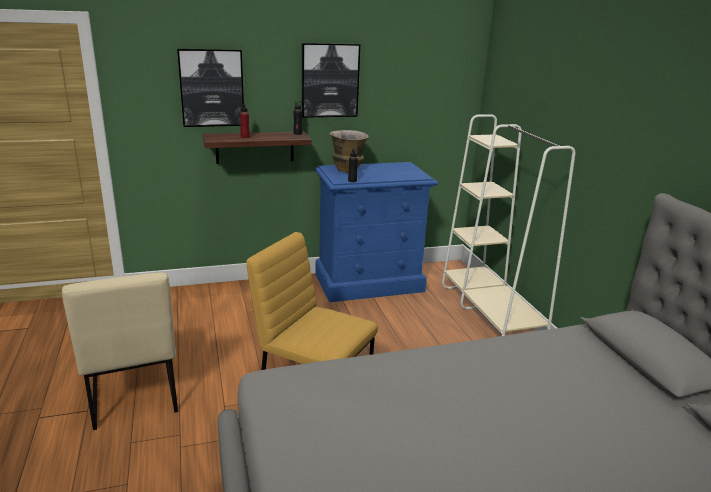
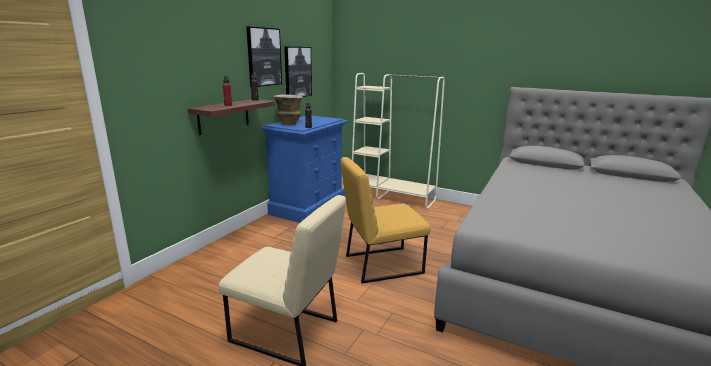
camera: 45 degrees left, 5 degrees down
picture [177,49,244,127] -> picture moved to [284,47,312,97]

